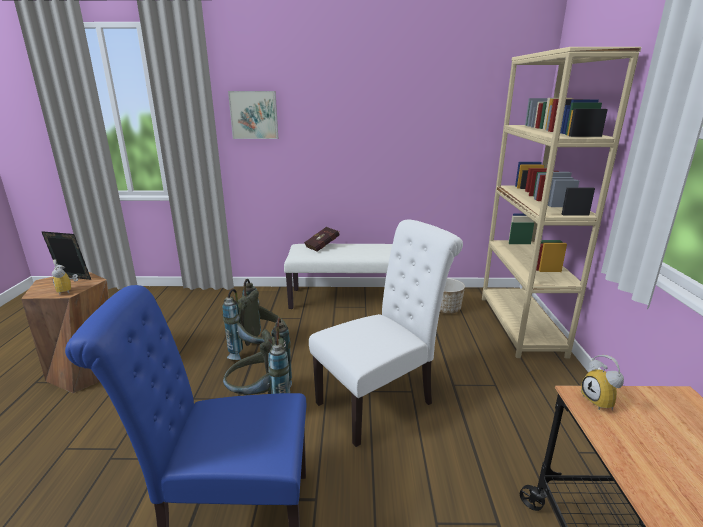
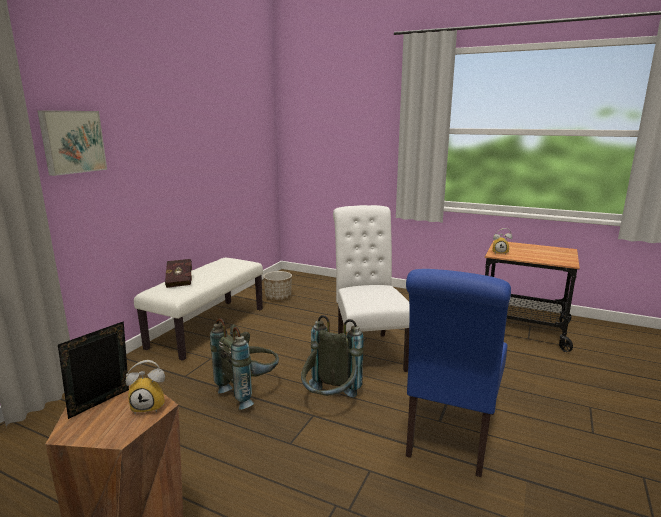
camera: 65 degrees left, 5 degrees down
beige bookcase [482,47,641,359] -> none

